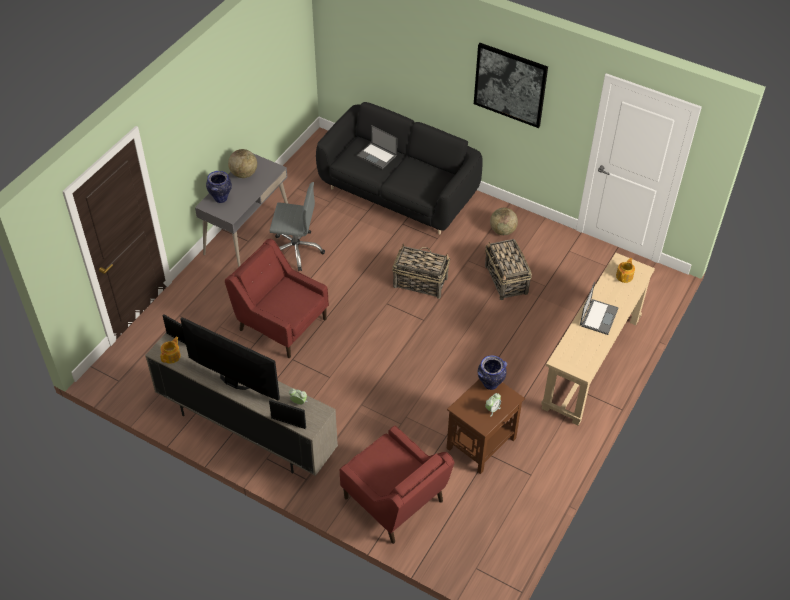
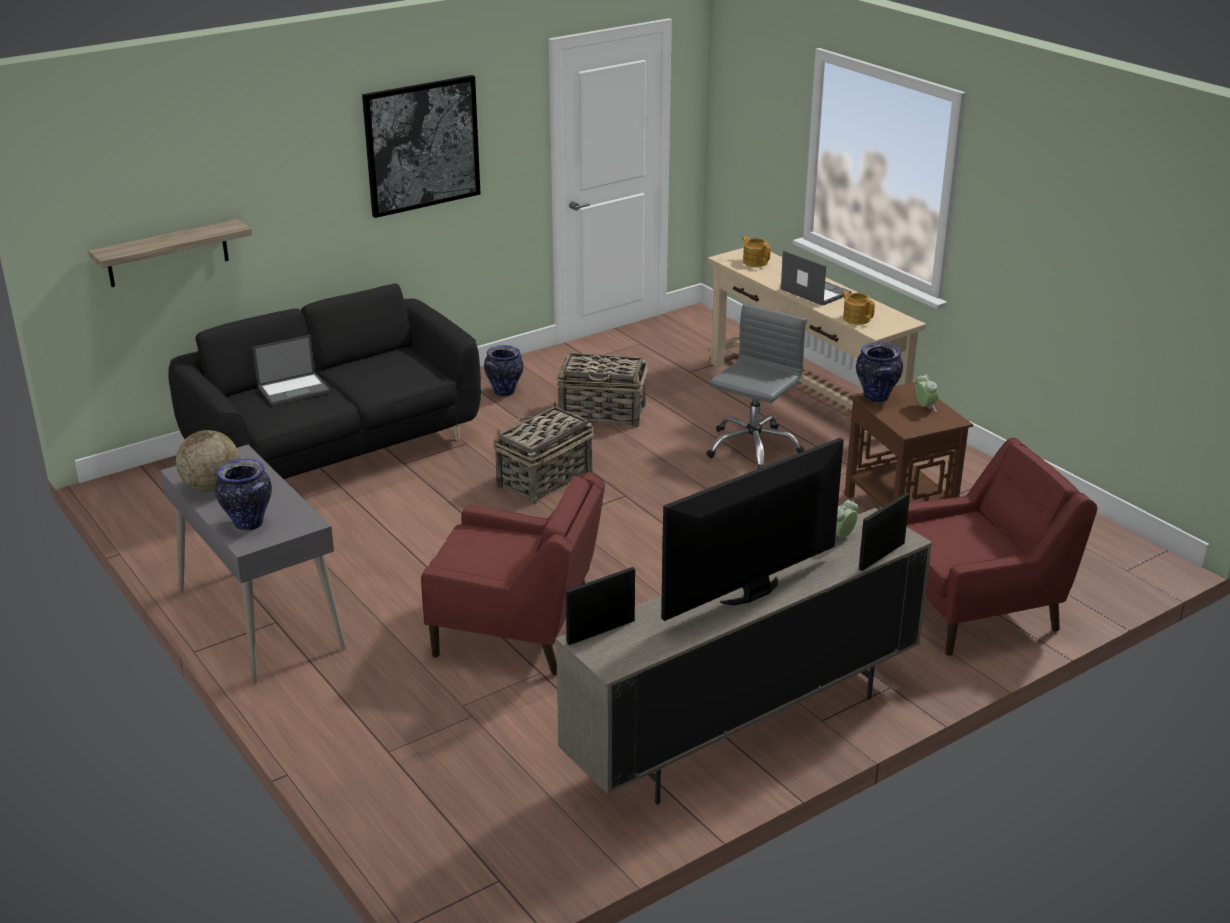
camera: 65 degrees left, 20 degrees down
teapot [160,337,181,364] -> teapot moved to [841,290,875,325]
red armchair [225,239,329,358] -> red armchair turned 135 degrees counterclockwise [421,472,605,675]
grey office chair [270,182,325,271] -> grey office chair moved to [706,304,807,469]
globe [490,208,518,235] -> vase [484,345,523,396]
none -> shelf [88,219,252,287]

